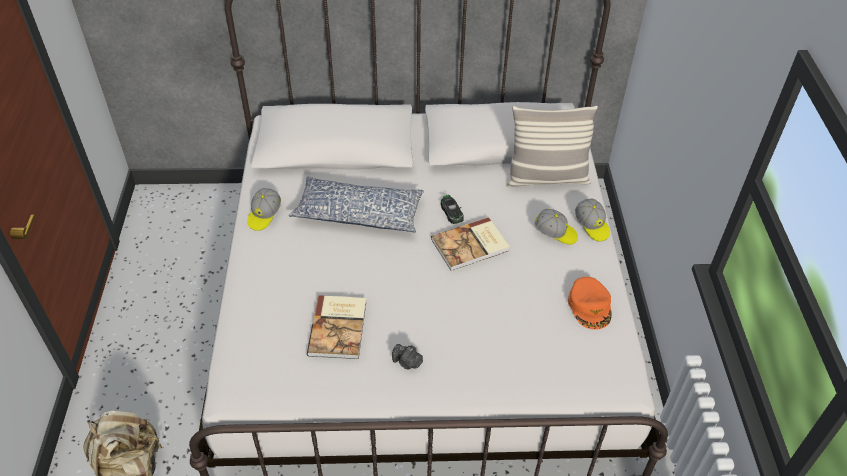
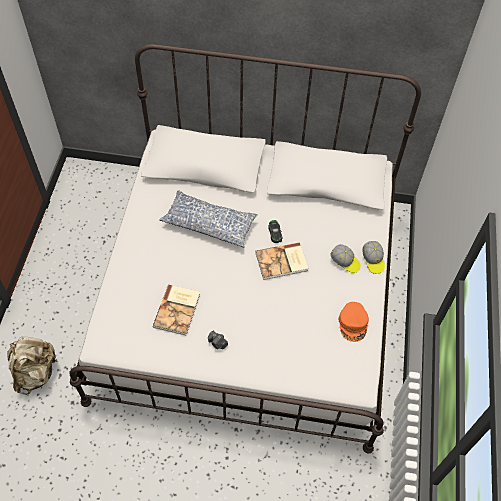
camera: 10 degrees right, 10 degrees up
cap [247,188,281,231] -> none
pillow [507,106,598,187] -> none

